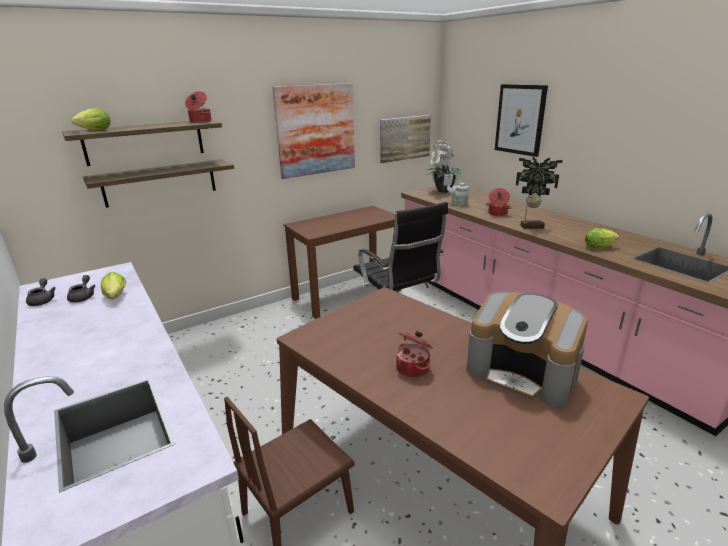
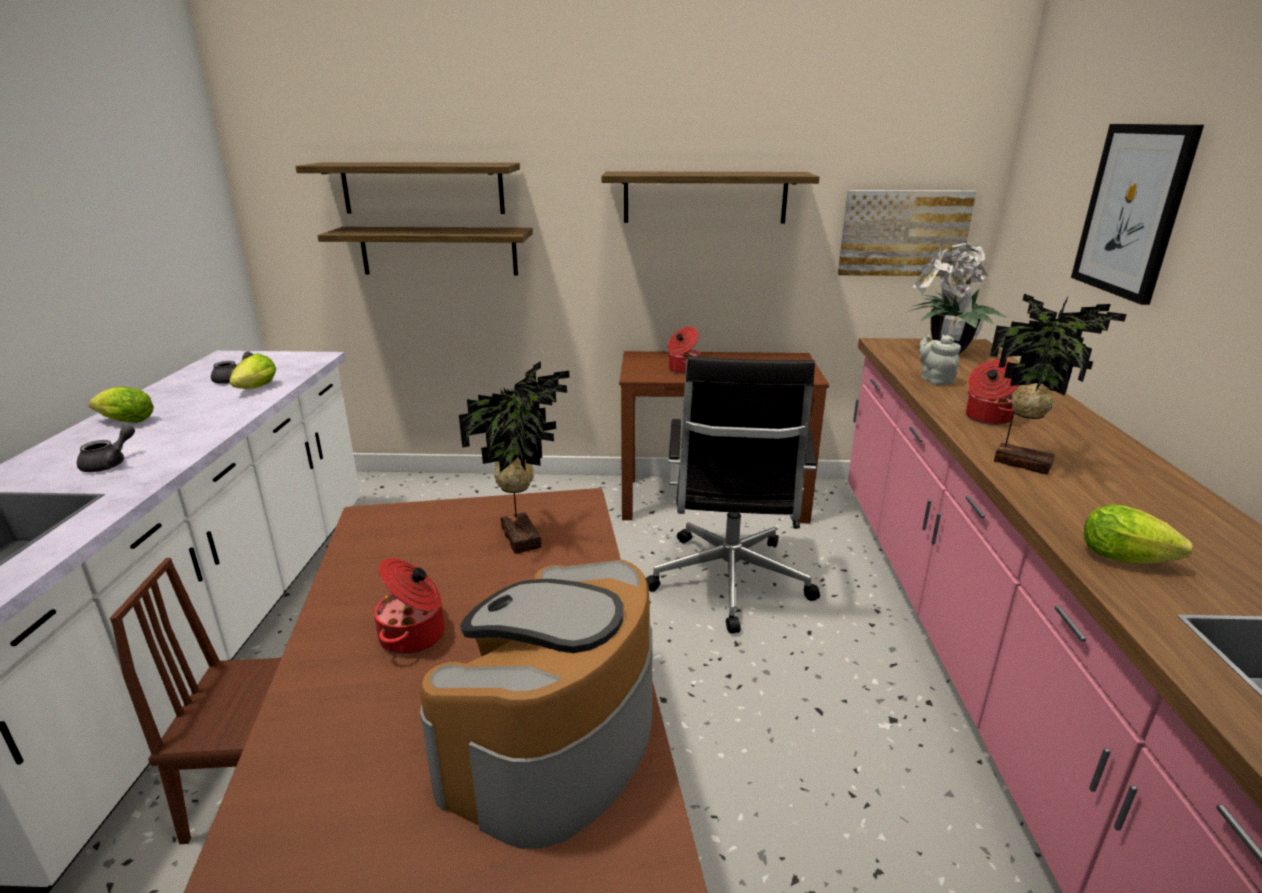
camera: 35 degrees right, 0 degrees up
grey teapot [26,278,56,306] -> grey teapot moved to [77,425,135,472]
lettuce [72,108,110,130] -> lettuce moved to [88,387,154,423]
cooking pot [185,91,211,123] -> cooking pot moved to [668,327,701,374]
picture [272,83,355,179] -> shelf [601,171,820,223]
coffee machine [466,292,588,407] -> coffee machine turned 45 degrees clockwise [420,560,653,849]
none -> potted plant [459,361,570,554]

